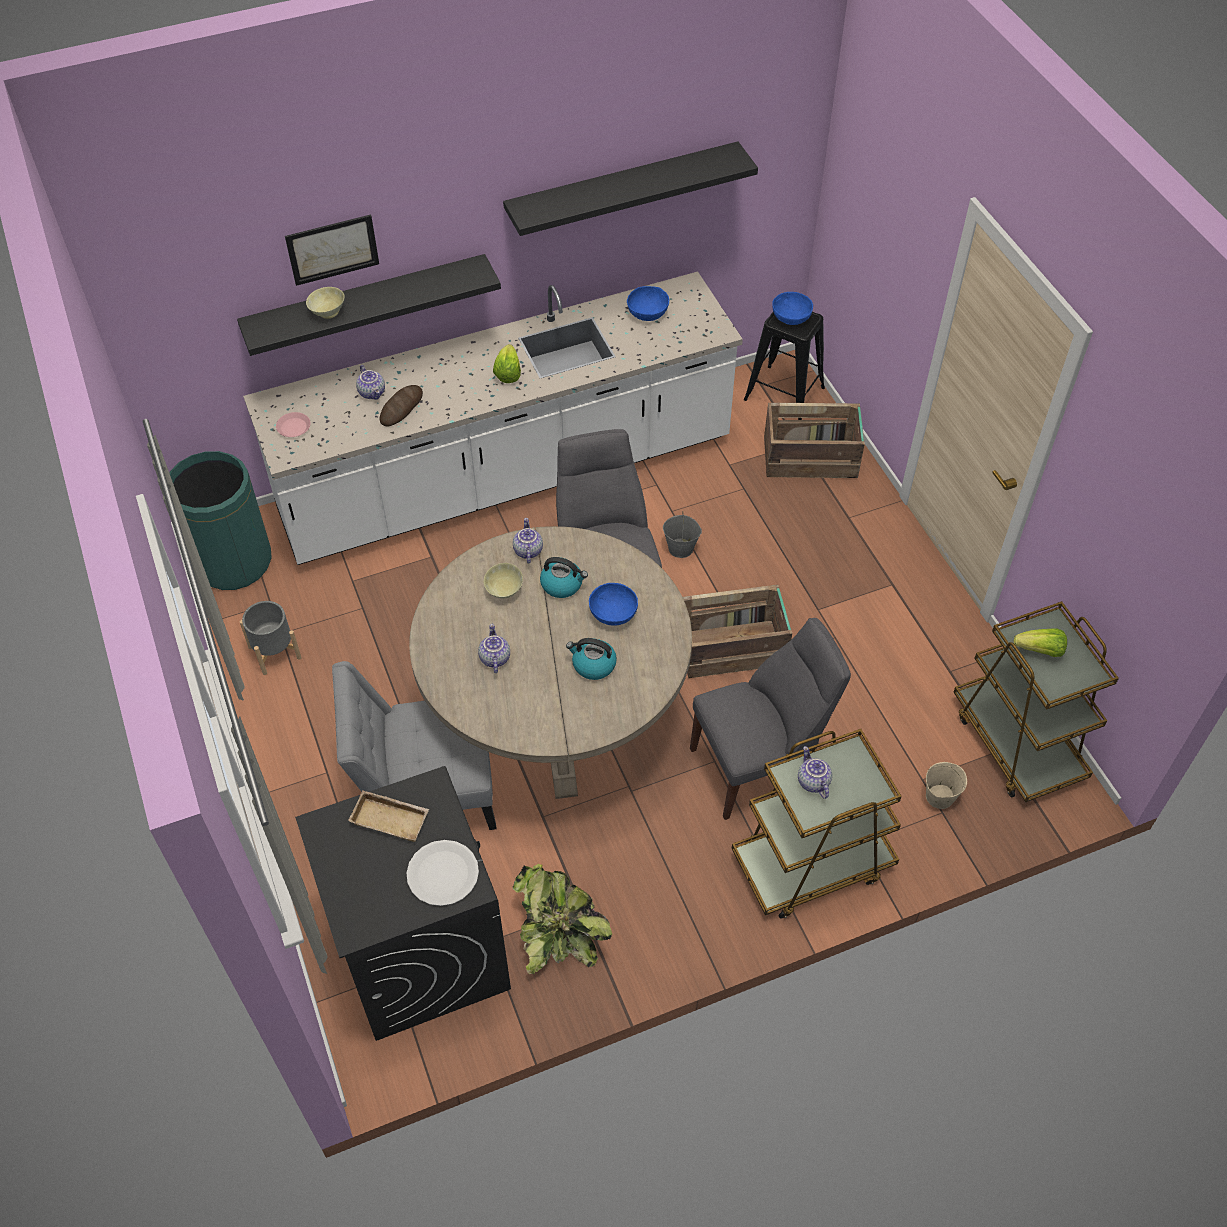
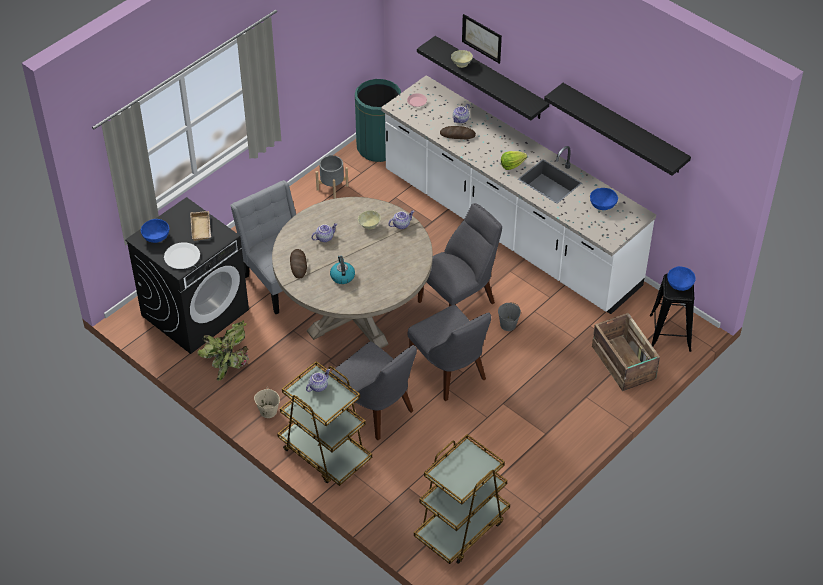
camera: 65 degrees right, 5 degrees down
kettle [540,557,588,598] -> none
blue bowl [589,583,638,626] -> blue bowl moved to [141,219,169,243]
crate [683,585,792,678] -> grey chair [408,305,491,401]
beige bucket [926,762,967,809] -> beige bucket moved to [254,387,280,418]
lettuce [1014,628,1067,657] -> none
none -> bread [290,249,307,278]

